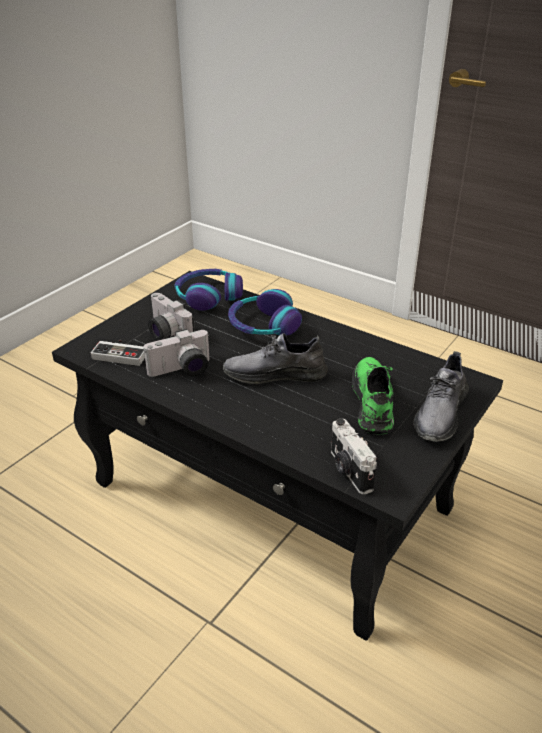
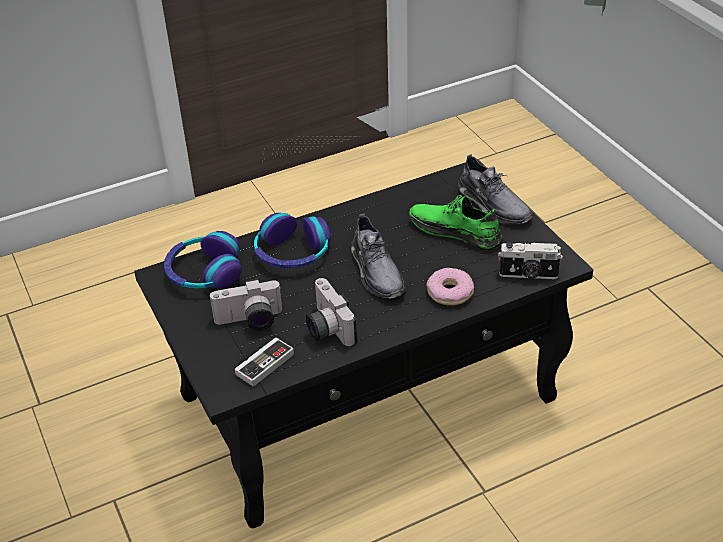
camera: 60 degrees left, 5 degrees up
camera [144,329,210,377] -> camera turned 150 degrees clockwise [306,278,358,346]
grey shoe [223,333,328,384] -> grey shoe turned 45 degrees counterclockwise [351,214,406,298]
none -> donut [426,268,474,306]

